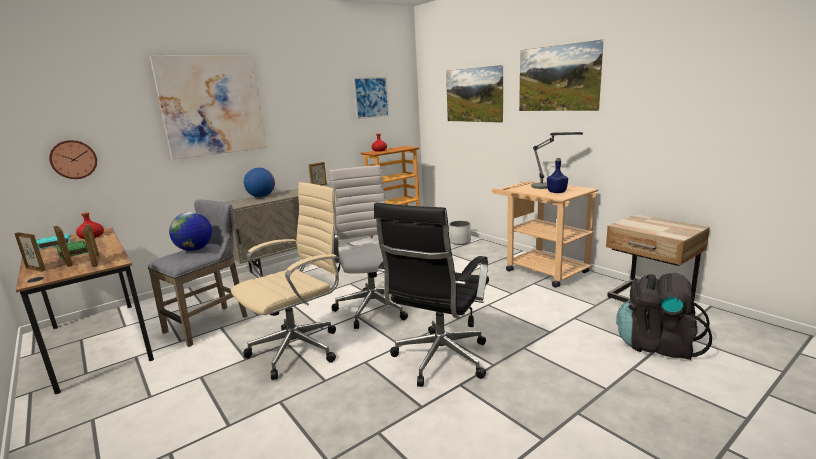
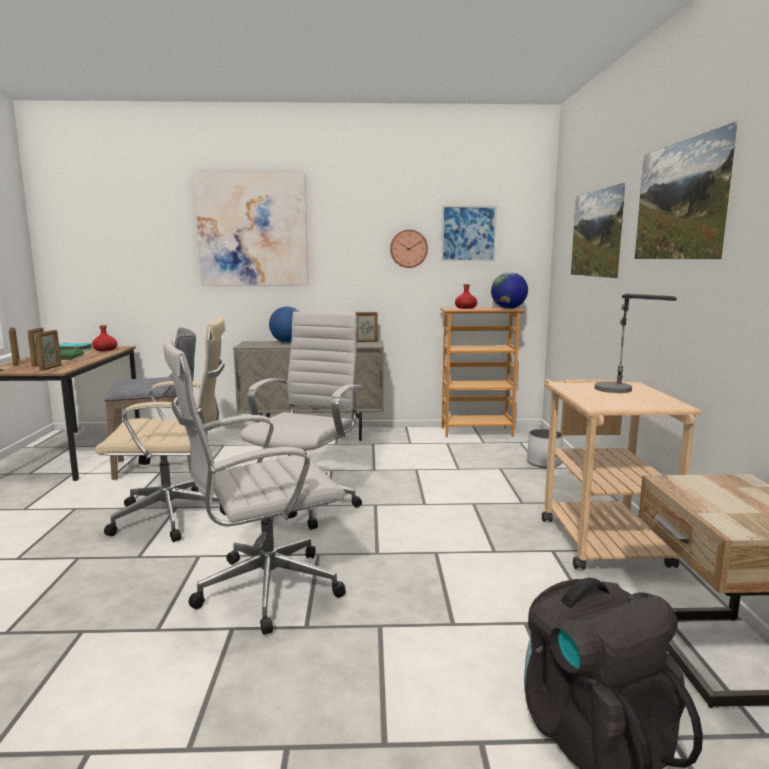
camera: 35 degrees right, 5 degrees down
wall clock [49,140,97,179] -> wall clock moved to [390,229,428,268]
globe [169,212,212,251] -> globe moved to [491,272,528,309]
black office chair [374,202,489,387] -> white office chair [164,338,346,635]
blue bottle [547,158,568,193] -> none

